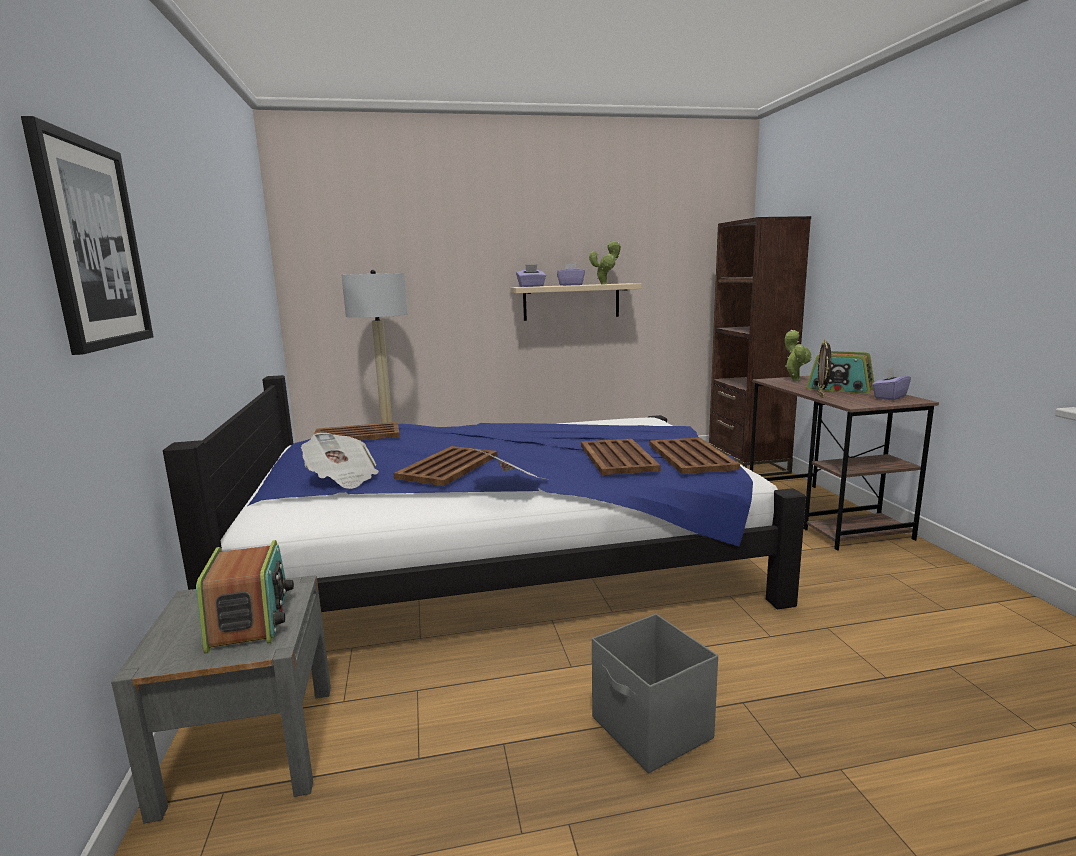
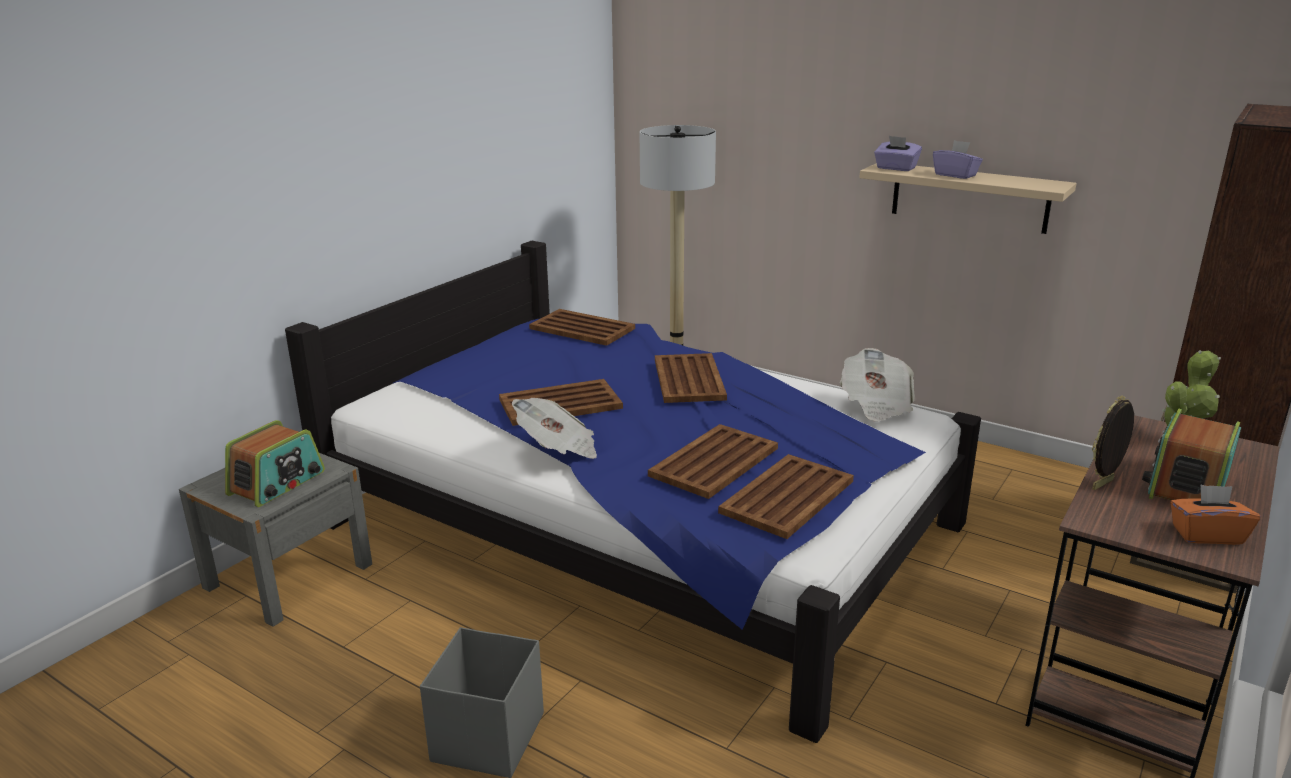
camera: 45 degrees right, 10 degrees up
picture [21,116,154,355] -> none
newspaper [301,432,379,489] -> newspaper moved to [840,348,915,421]
potted plant [589,241,621,284] -> none
radio [807,351,874,394] -> radio turned 45 degrees clockwise [1142,409,1241,500]
purple tissue box [872,368,911,400] -> orange tissue box [1170,484,1260,545]
none -> brown tray [655,353,727,403]

